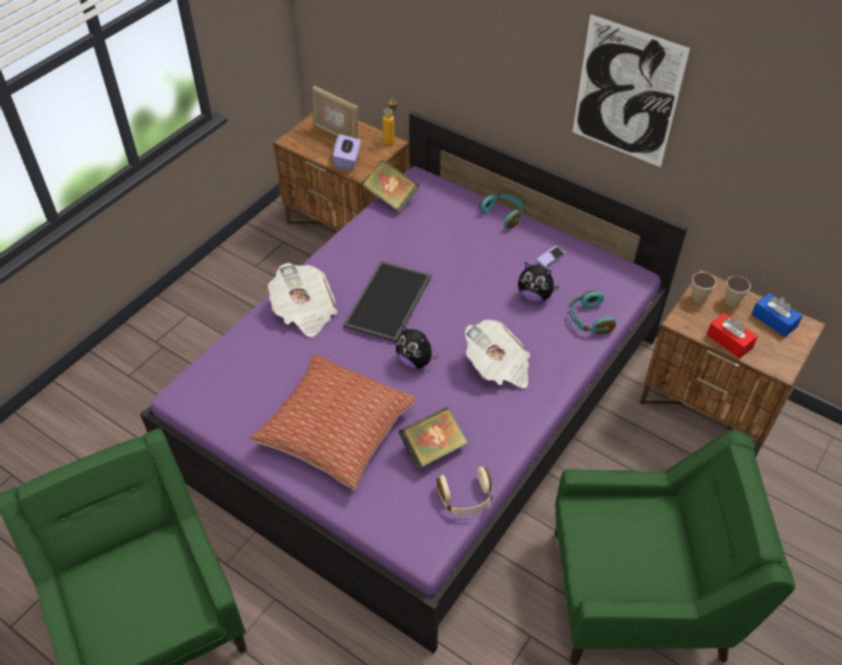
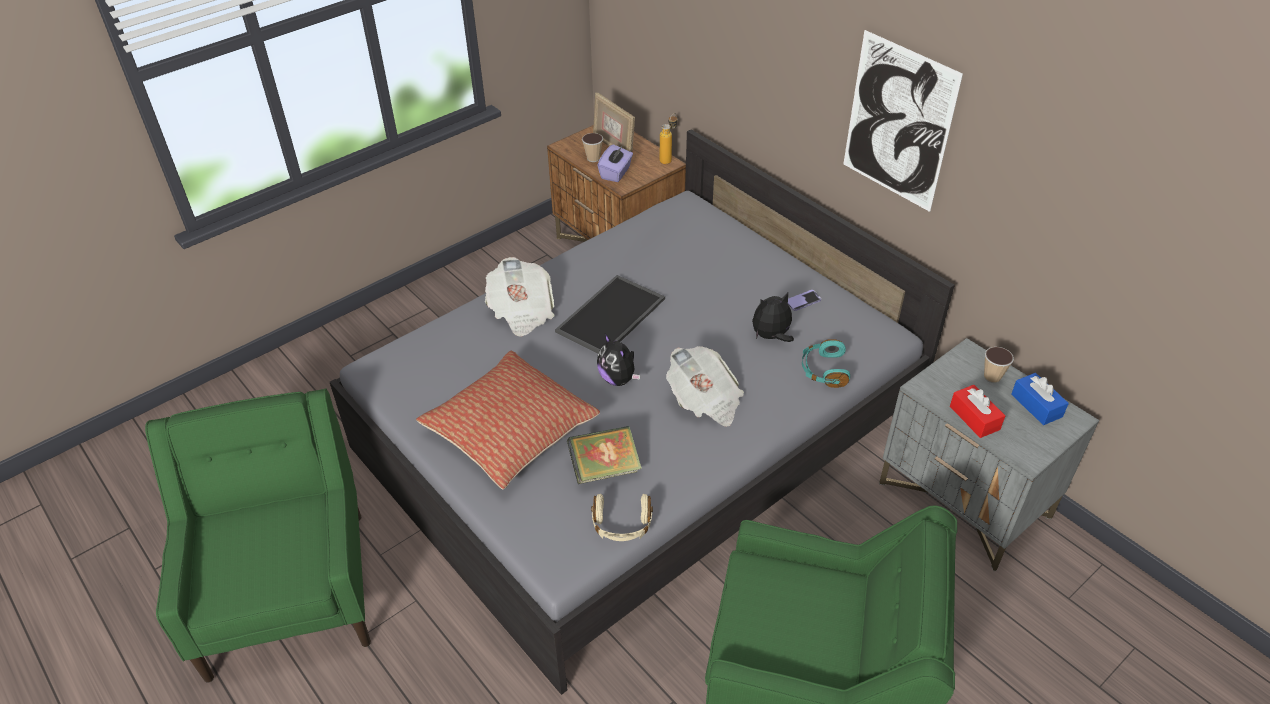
camera: 15 degrees right, 5 degrees down
purple bed [140,111,688,654] -> grey bed [330,129,955,695]
book [363,160,419,213] -> none
turquoise headphones [479,193,525,229] -> none
plush toy [518,262,559,302] -> plush toy turned 120 degrees clockwise [752,293,794,342]
brown nightstand [640,270,826,457] -> grey nightstand [879,338,1099,571]
cup [692,272,717,304] -> cup moved to [582,133,603,162]

